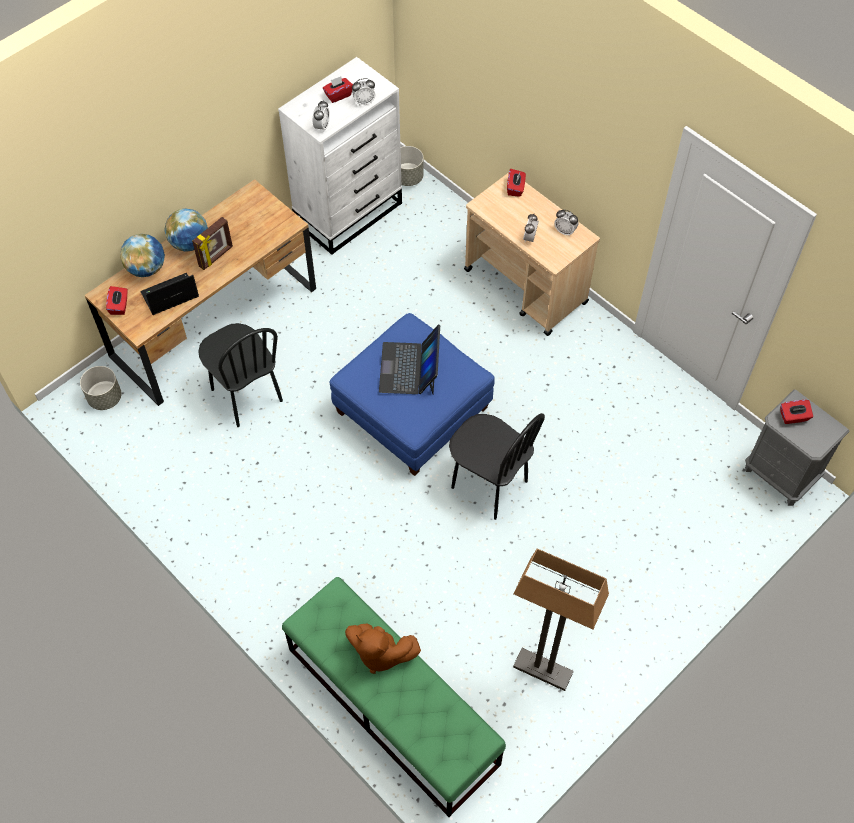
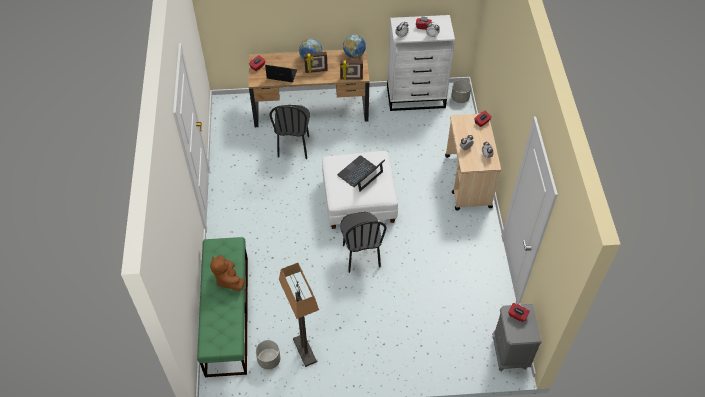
camera: 40 degrees right, 5 degrees down
grey planter [80,366,122,410] -> grey planter moved to [256,340,281,370]
globe [120,234,165,277] -> globe moved to [343,34,366,58]
blue ottoman [329,313,495,476] -> white ottoman [322,151,398,229]
none -> picture frame [340,60,363,80]

